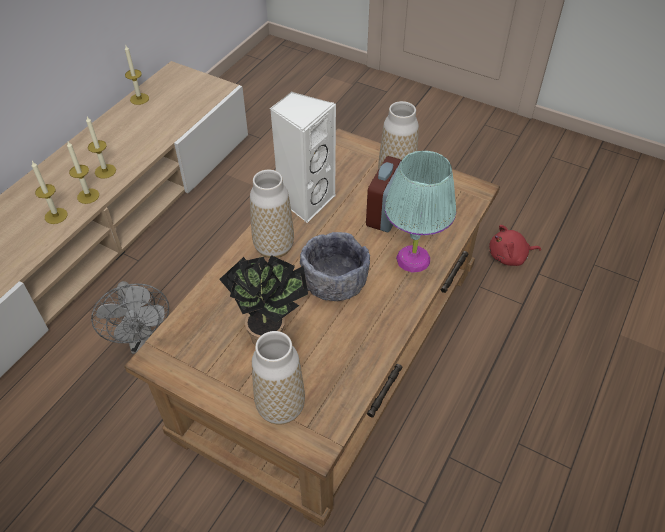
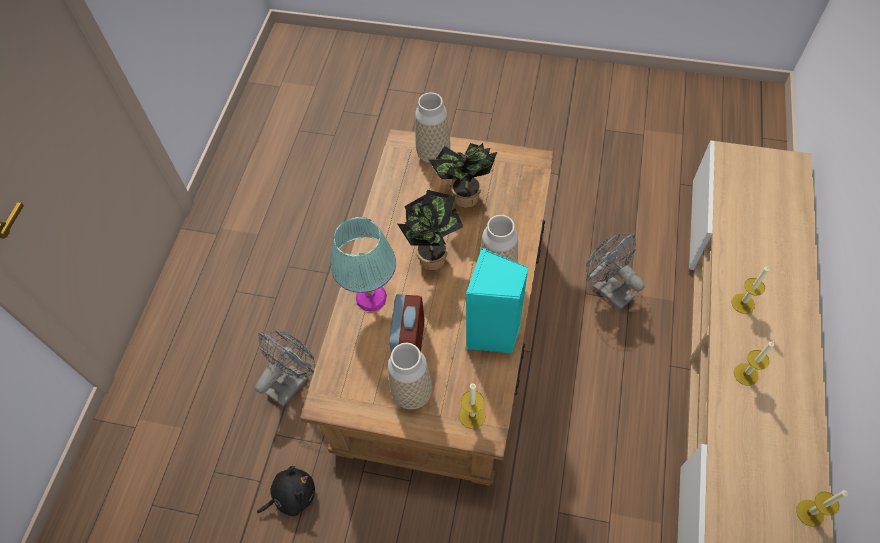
camera: 165 degrees right, 10 degrees up
candle [67,141,99,204] -> candle moved to [459,384,485,429]
white speaker [270,91,336,223] -> turquoise speaker [466,248,529,354]
grey bowl [300,232,370,301] -> potted plant [397,190,463,270]
red plush toy [489,225,541,266] -> black plush toy [257,466,315,516]
none -> grey fan [255,330,315,407]

